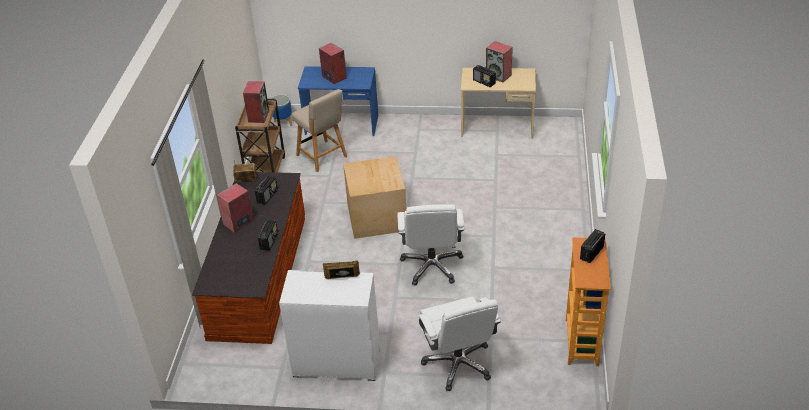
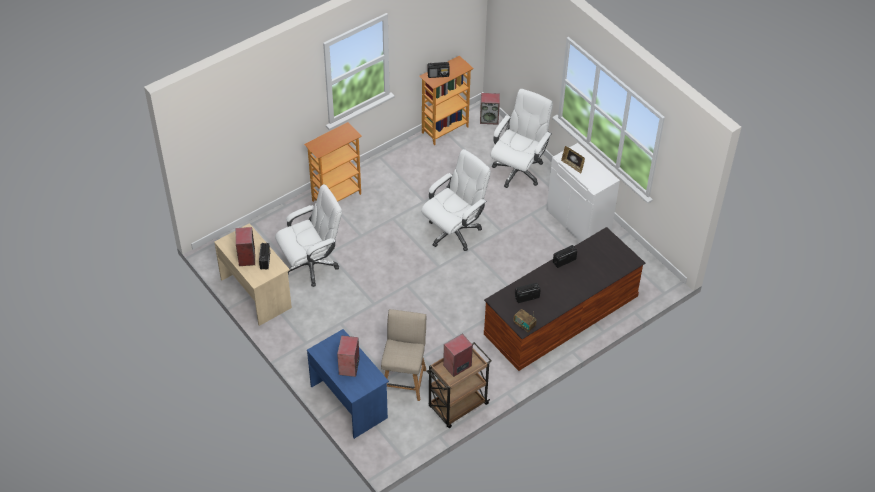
camera: 135 degrees left, 10 degrees up
speaker [217,183,254,233] -> speaker moved to [480,93,500,125]
planter [269,94,292,126] -> none
cardboard box [343,156,406,239] -> none
none -> white office chair [275,184,342,287]
none -> bookcase [304,122,362,202]

